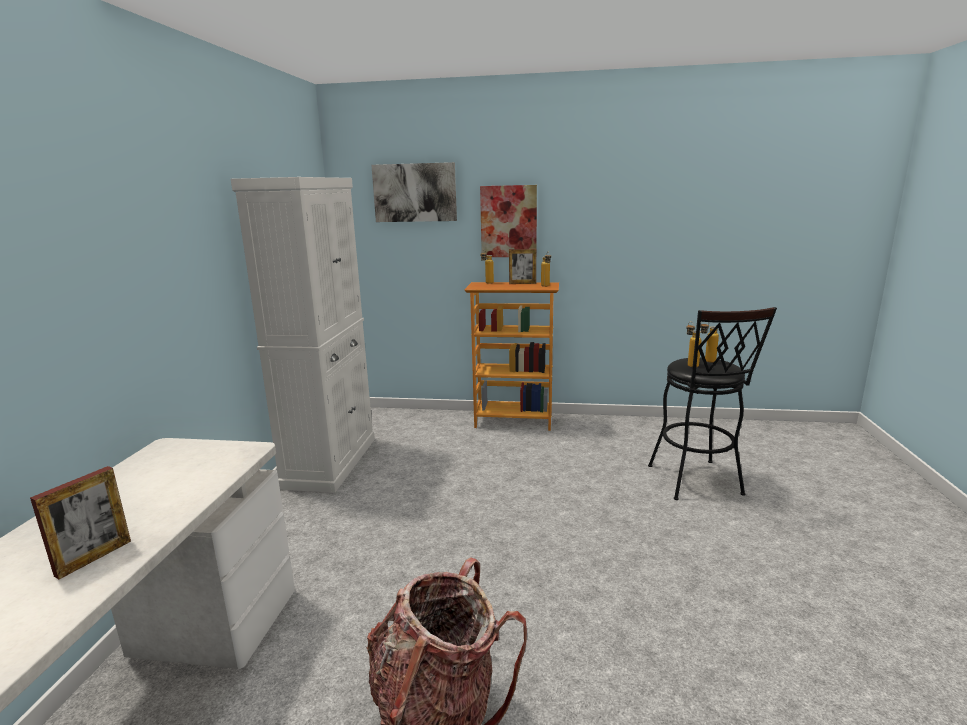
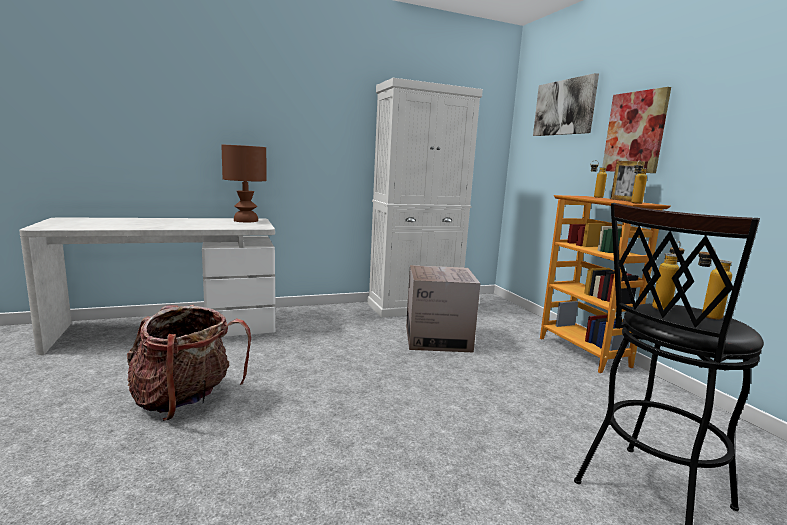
camera: 60 degrees right, 5 degrees down
picture frame [30,466,131,579] -> none
none -> brown table lamp [221,145,267,222]
none -> cardboard box [406,265,480,353]

